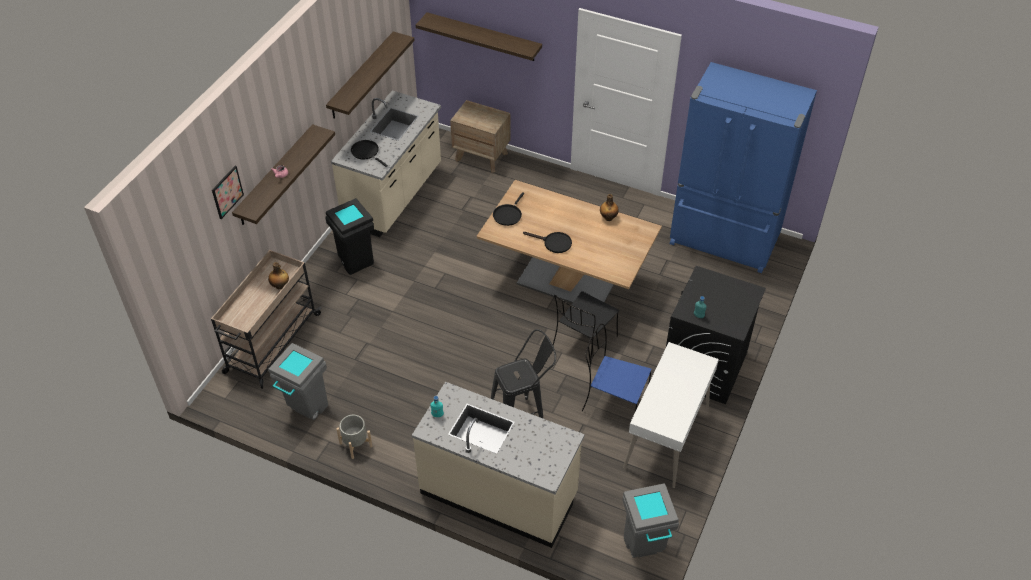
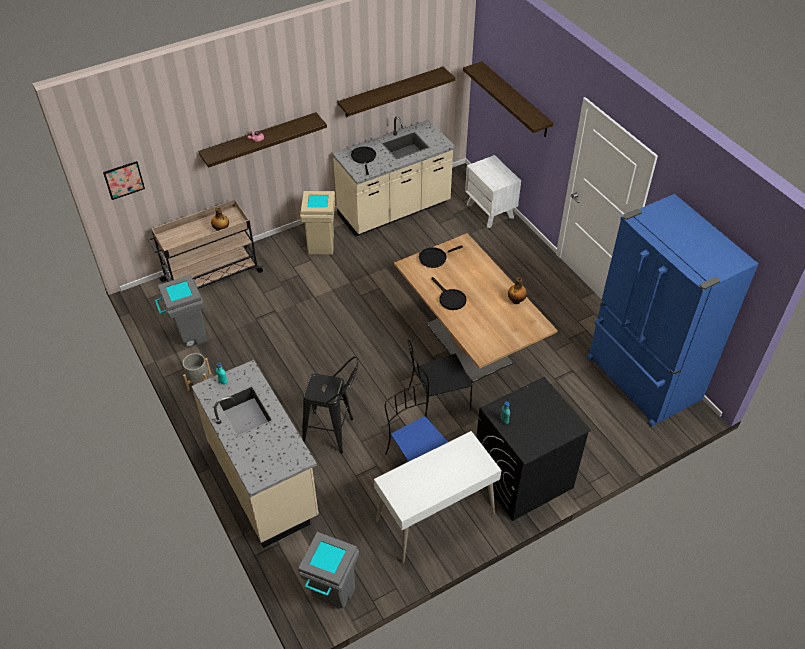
camera: 35 degrees right, 0 degrees up
picture [212,166,244,219] -> picture moved to [103,161,145,200]
black trash can [325,198,374,275] -> beige trash can [300,191,335,254]
brown nightstand [450,100,510,173] -> white nightstand [465,155,521,228]

